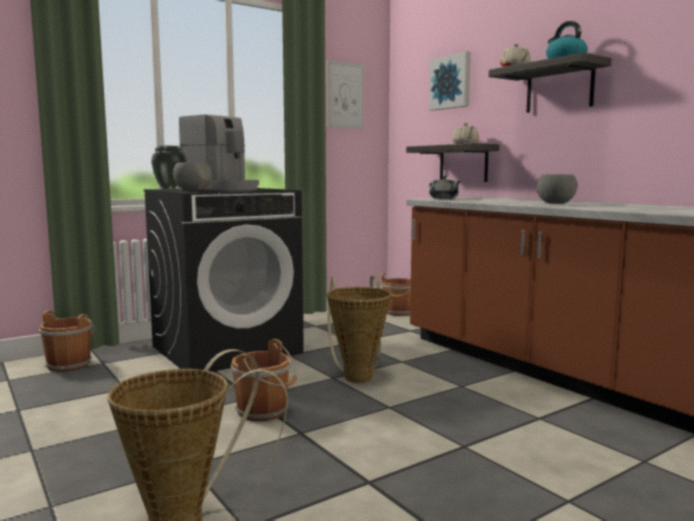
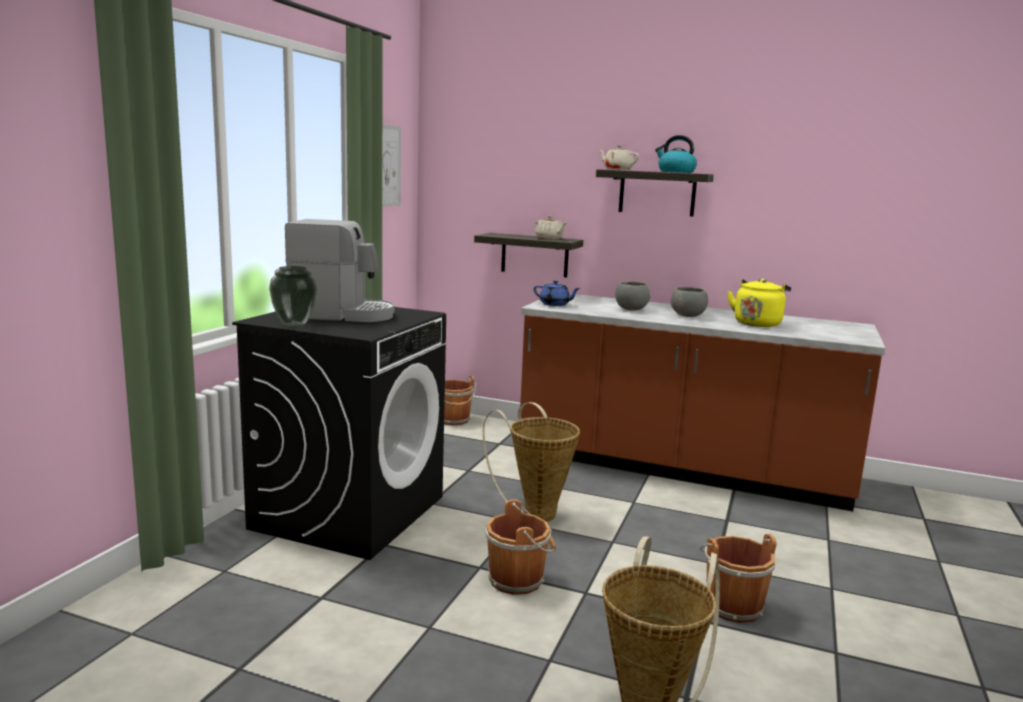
camera: 35 degrees left, 5 degrees up
brown bucket [38,310,97,372] -> brown bucket moved to [700,534,777,623]
grey bowl [173,162,212,191] -> grey bowl moved to [615,282,651,311]
picture [429,51,471,111] -> none
grey teapot [429,176,461,199] -> blue teapot [534,280,581,306]
none -> yellow kettle [727,279,791,327]

